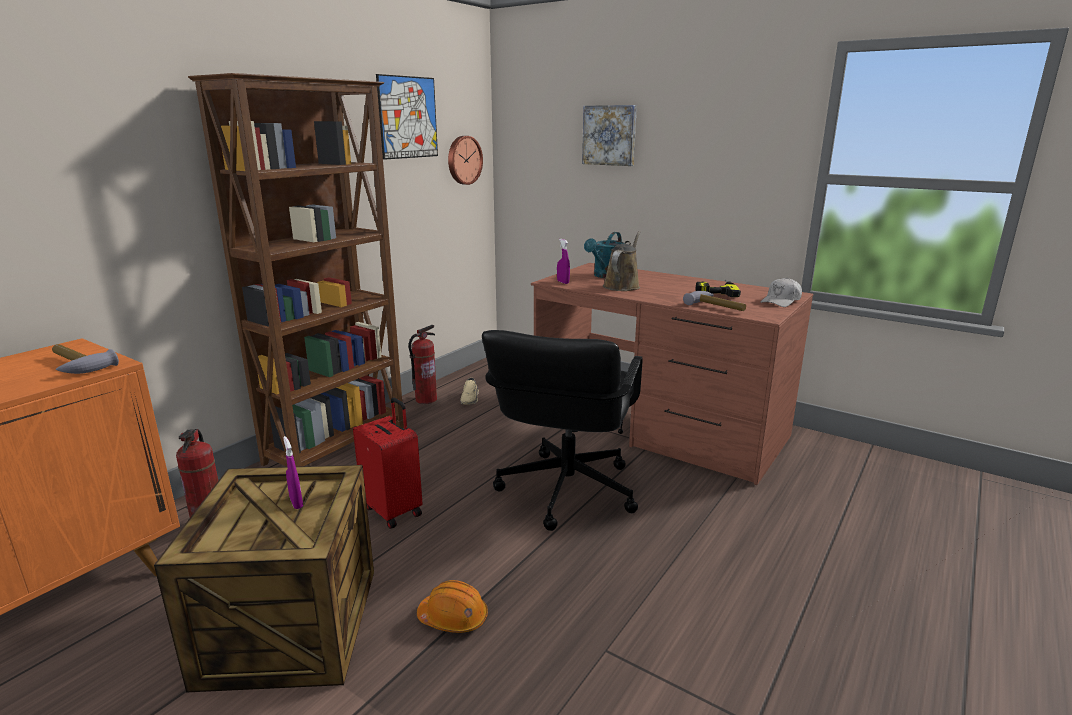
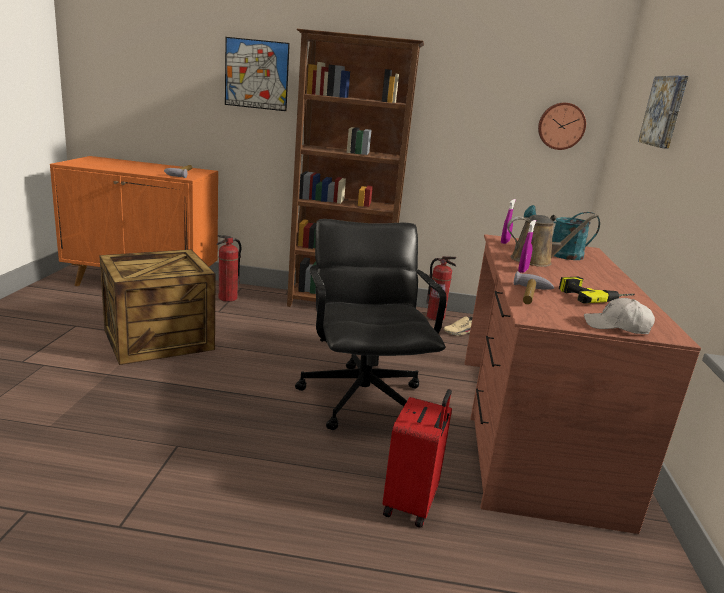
camera: 60 degrees right, 0 degrees up
purple spray bottle [283,436,303,509] -> purple spray bottle moved to [518,220,536,273]
red suitcase [353,397,423,529] -> red suitcase moved to [383,389,452,528]
picture [376,74,438,160] -> picture moved to [225,37,290,111]
orange hard hat [417,580,488,633] -> none
black office chair [482,330,643,531] -> black office chair turned 90 degrees clockwise [295,219,447,430]

